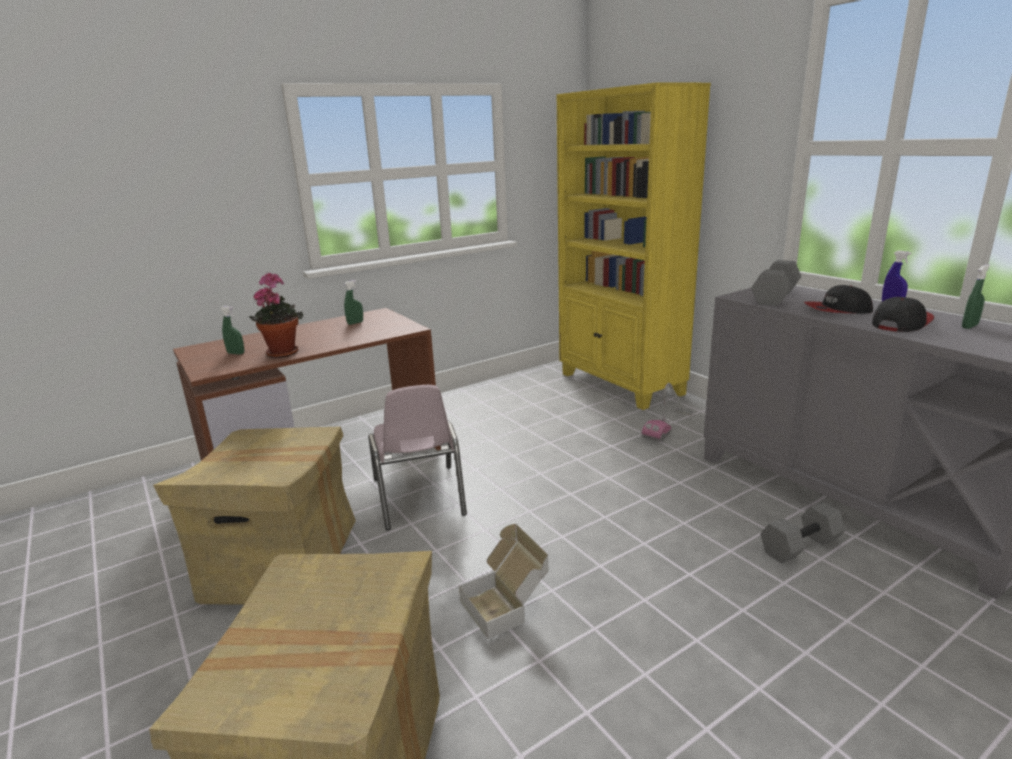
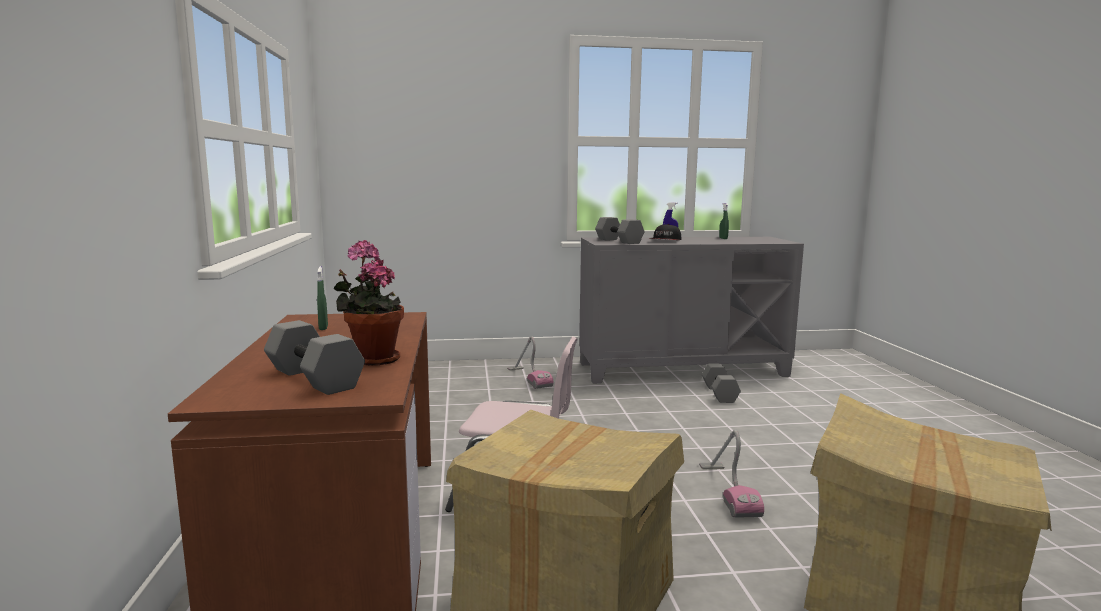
camera: 65 degrees left, 10 degrees down
green spray bottle [220,306,244,355] -> grey dumbbell [264,320,365,395]
cardboard box [459,524,548,639] -> vacuum cleaner [699,430,764,518]
yellow bookcase [557,82,711,410] -> none
cap [872,297,934,332] -> none

